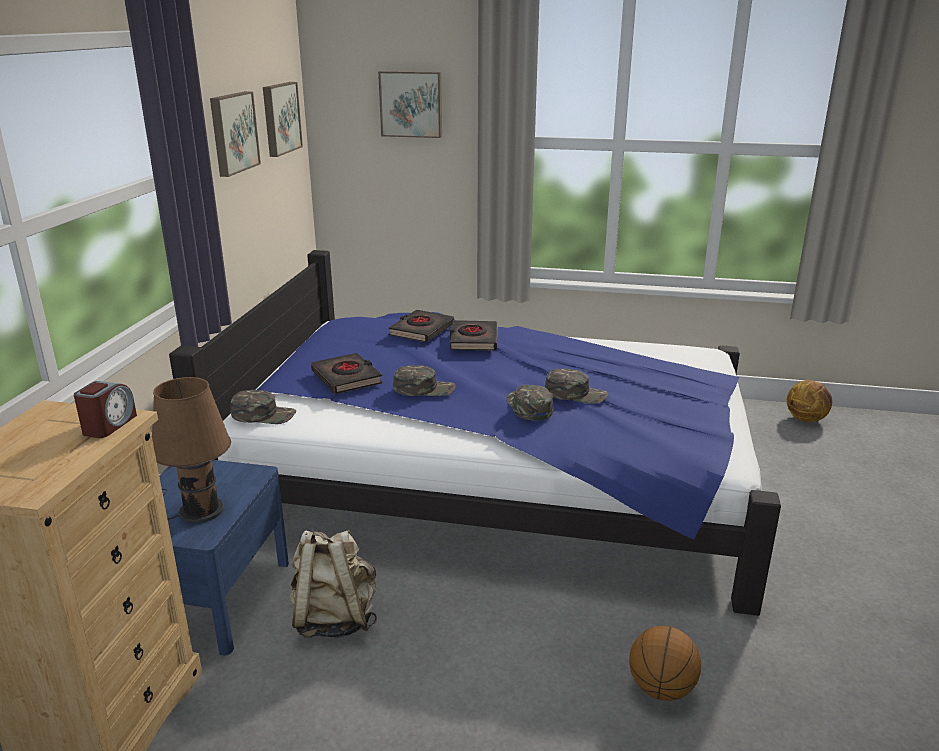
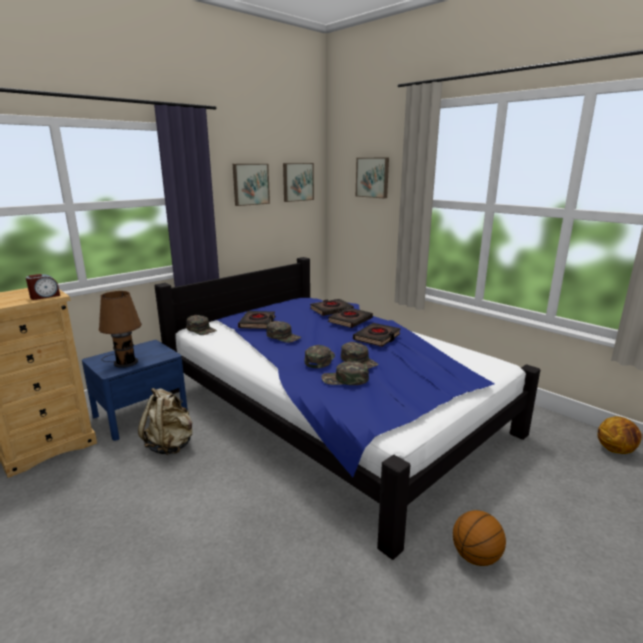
camera: 35 degrees right, 5 degrees down
basketball [629,626,701,701] -> basketball moved to [453,510,506,566]
none -> green cap [321,361,369,385]
none -> black book [353,323,401,347]

